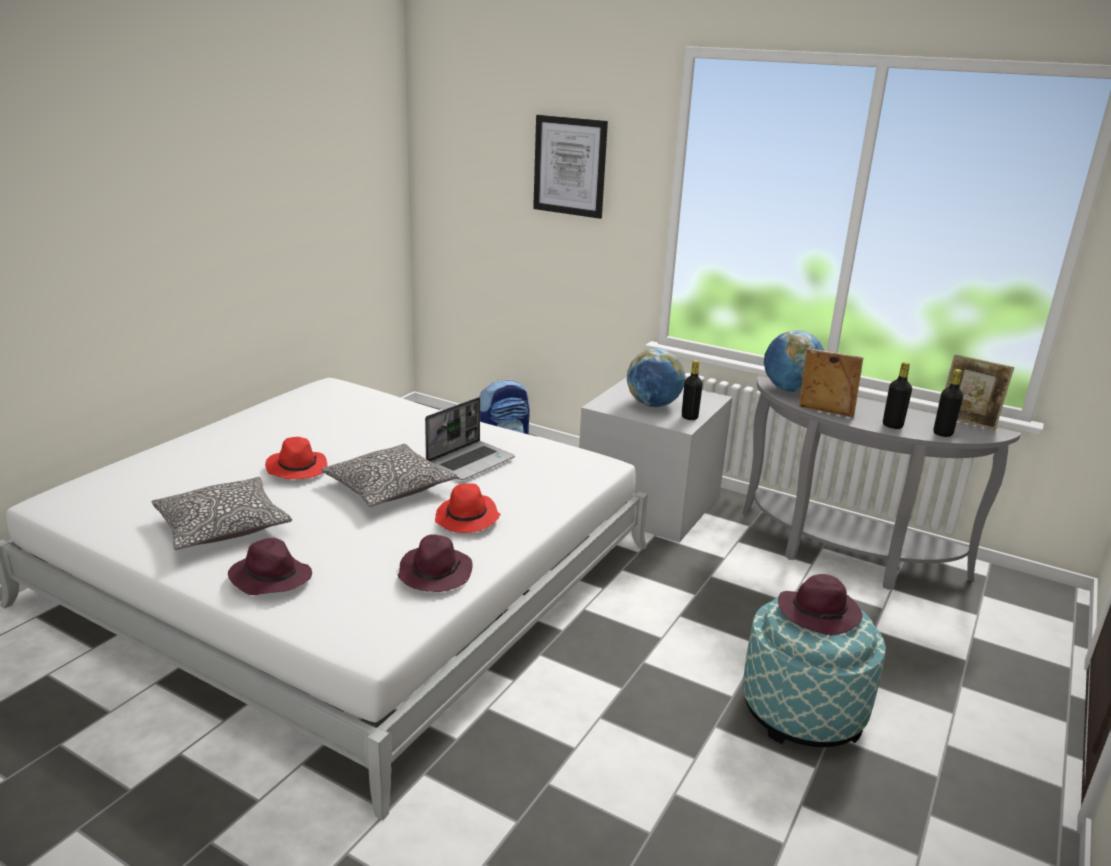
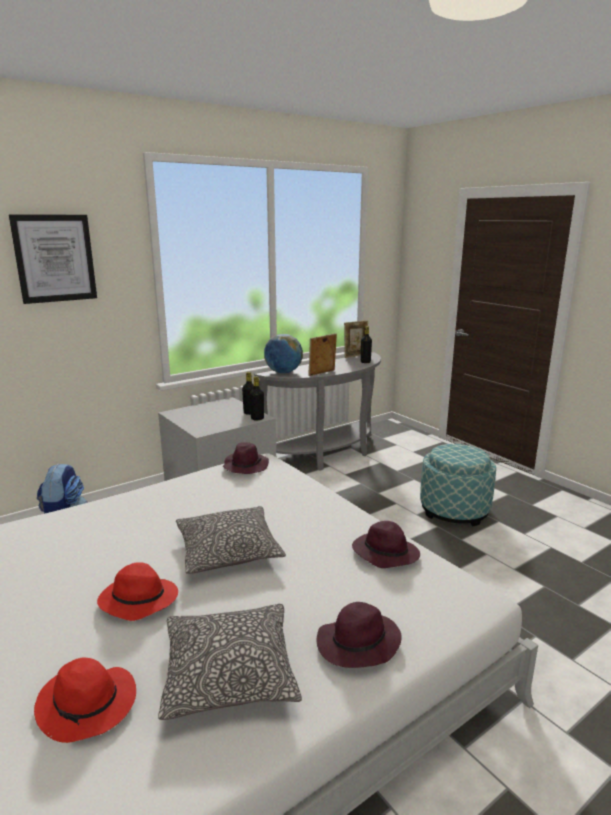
camera: 65 degrees left, 5 degrees down
laptop [425,397,515,480] -> none
red hat [435,483,500,533] -> red hat moved to [34,658,136,743]
globe [627,348,685,407] -> none
purple hat [778,574,862,635] -> purple hat moved to [223,442,269,474]
black bottle [883,362,912,429] -> black bottle moved to [250,376,264,420]

